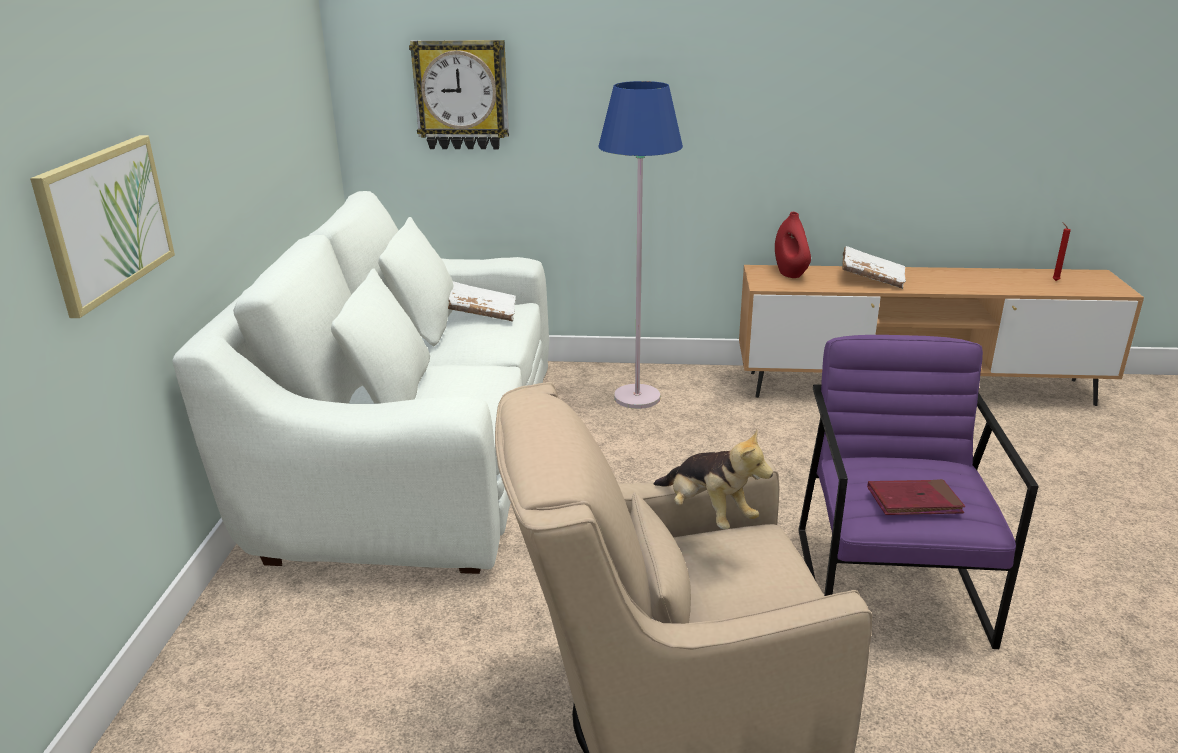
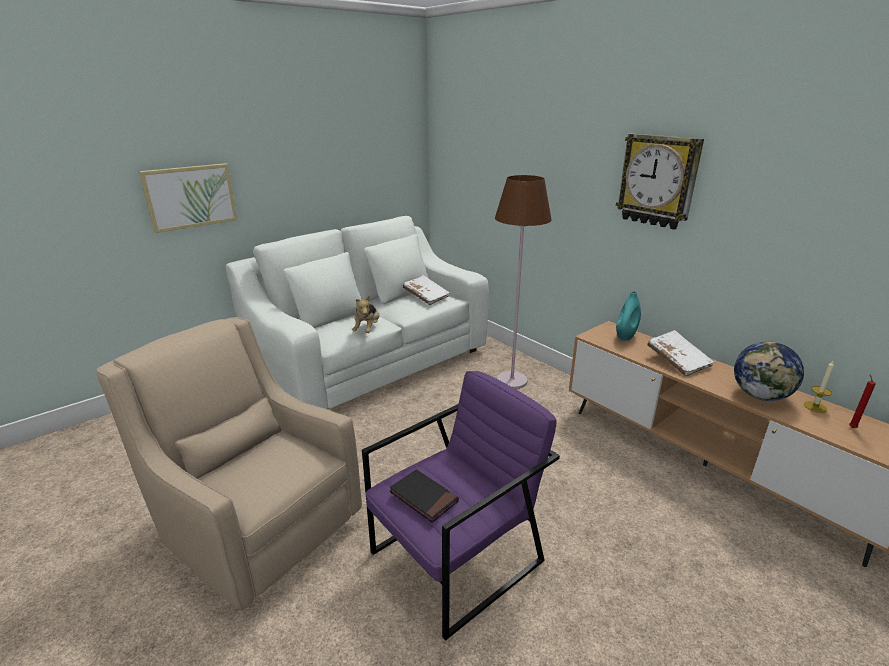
camera: 45 degrees right, 0 degrees up
wall clock [409,40,509,150] -> wall clock moved to [616,133,704,230]
blue floor lamp [598,81,683,409] -> brown floor lamp [495,175,552,389]
plush toy [654,430,773,529] -> plush toy moved to [352,296,379,333]
red vase [775,212,811,278] -> turquoise vase [616,291,641,341]
red book [867,479,965,515] -> black book [389,469,459,523]
none -> globe [734,341,804,401]
none -> candle [804,361,834,413]

